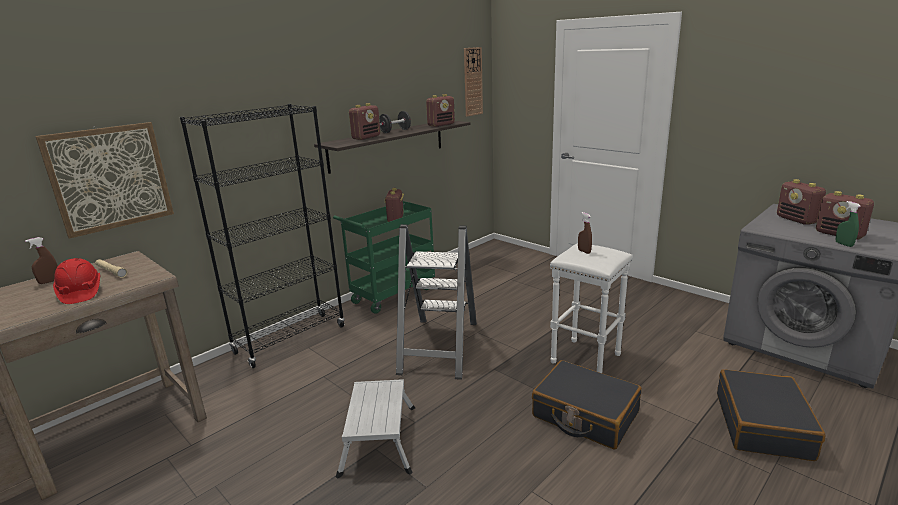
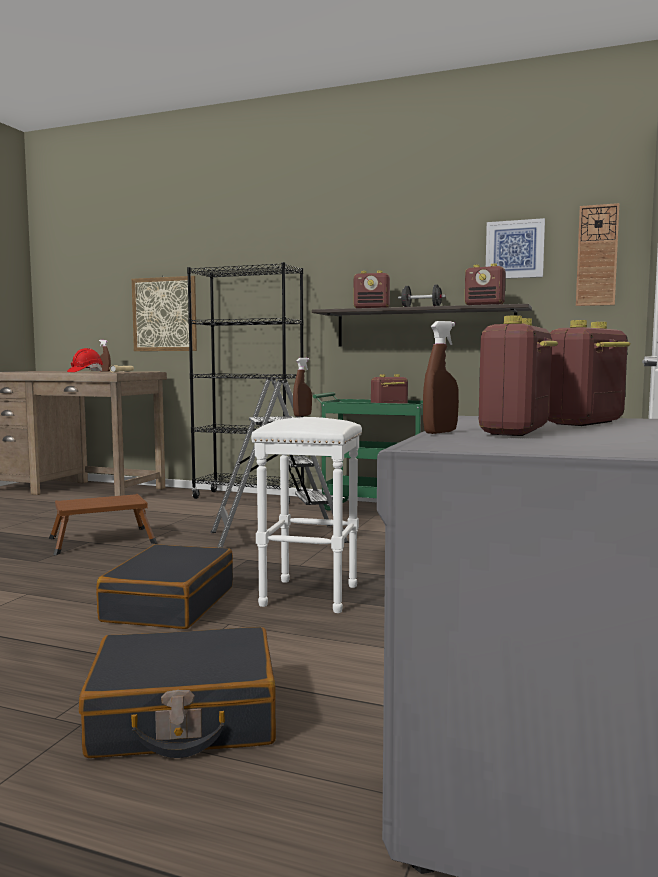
camera: 65 degrees right, 15 degrees down
white step ladder [336,379,415,479] -> brown step ladder [49,494,157,555]
green spray bottle [836,201,861,247] -> brown spray bottle [423,321,459,434]
none -> picture [486,218,545,279]

